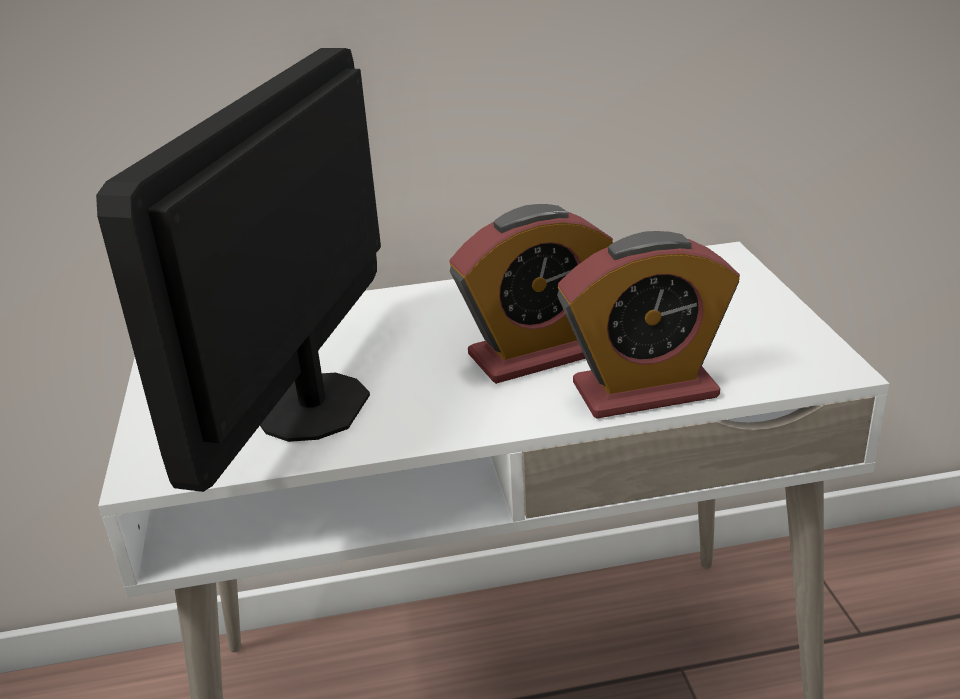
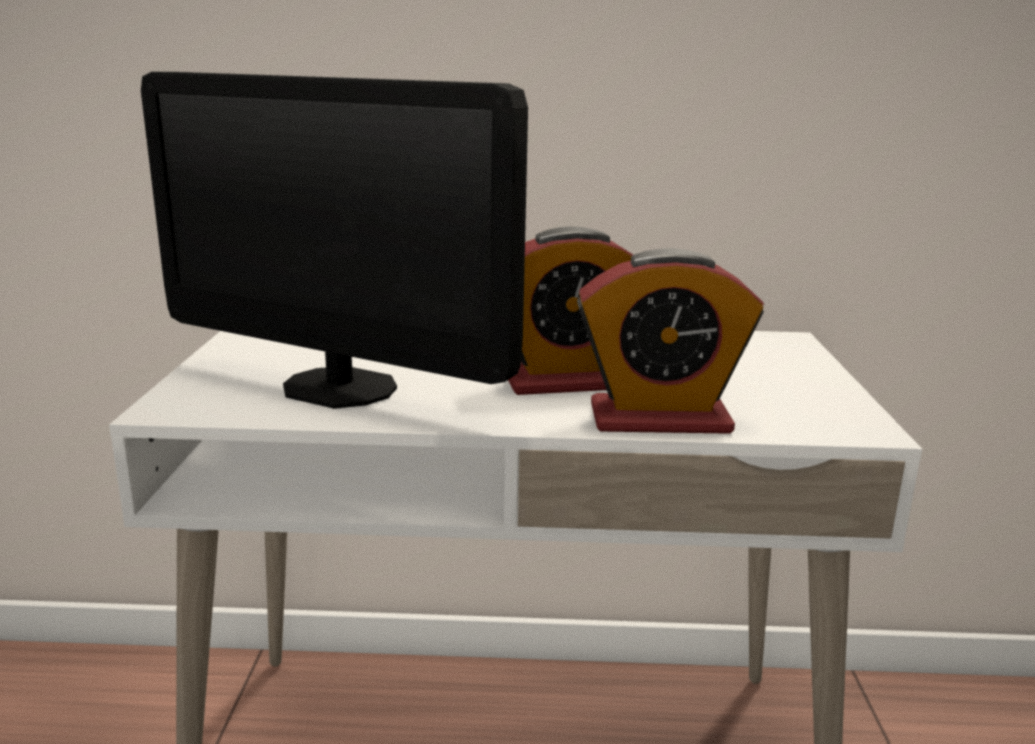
camera: 10 degrees right, 10 degrees down
monitor [96,48,381,492] -> monitor turned 90 degrees counterclockwise [141,72,528,409]

